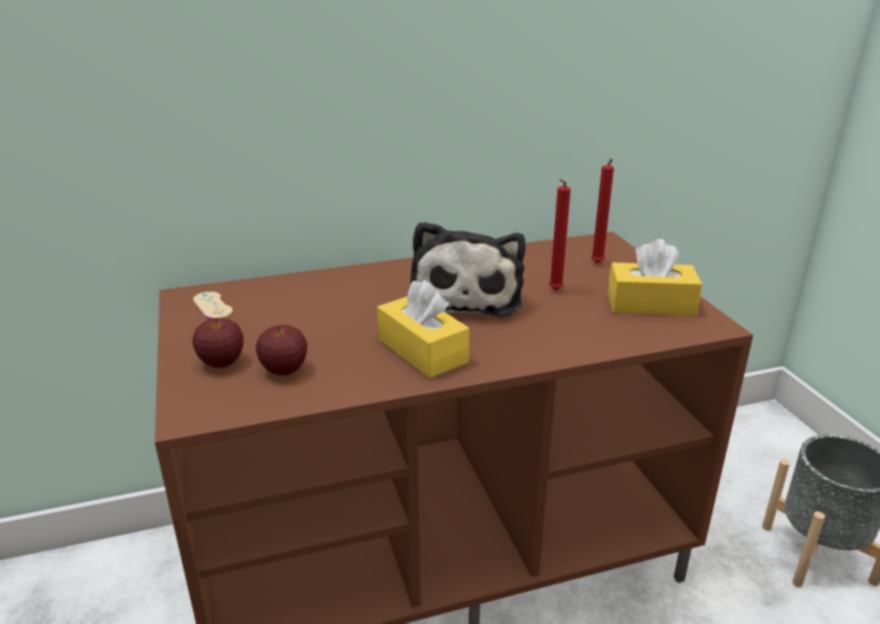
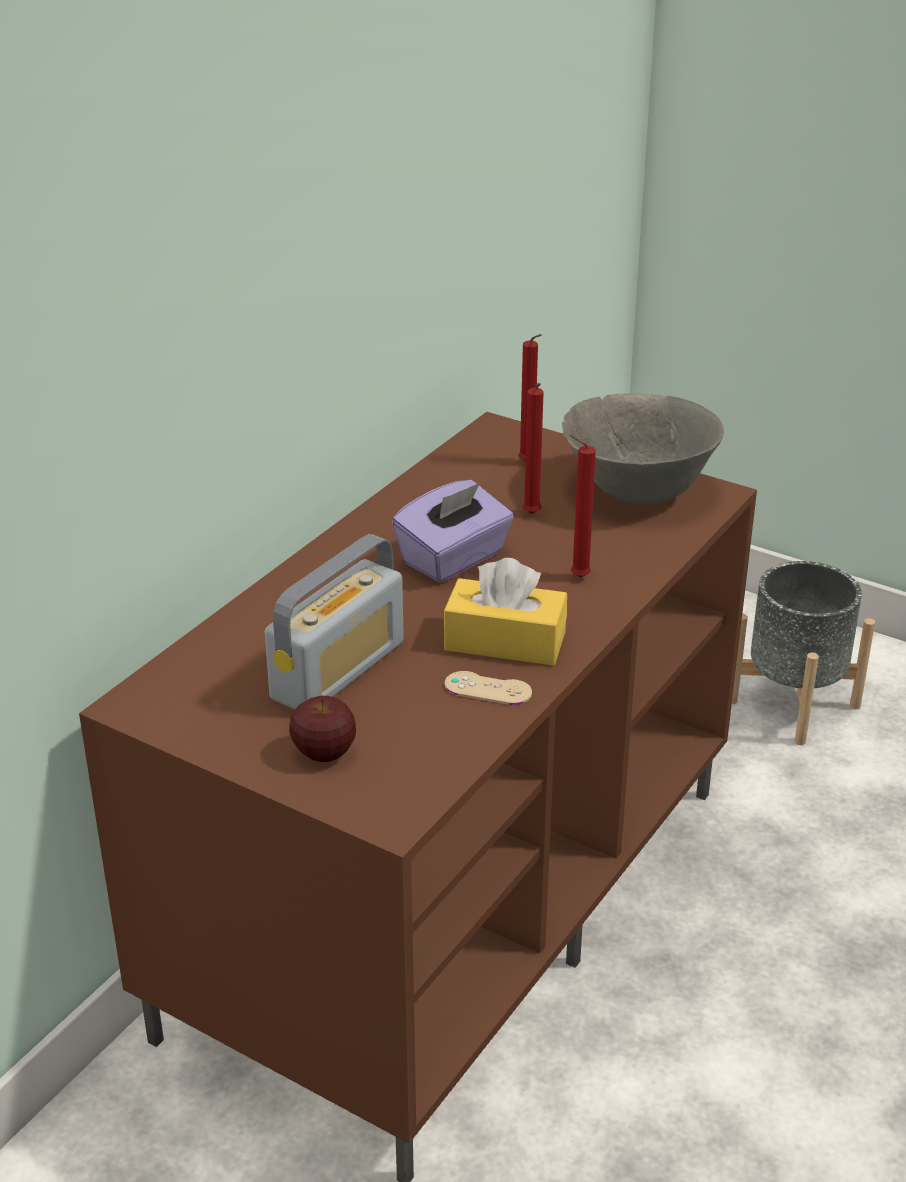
camera: 40 degrees left, 5 degrees up
beige game controller [193,292,233,319] -> beige game controller moved to [445,671,532,705]
apple [256,325,307,376] -> none
plush toy [410,221,526,317] -> purple tissue box [392,480,514,583]
yellow tissue box [608,239,702,316] -> grey bowl [562,393,724,504]
none -> radio [265,534,404,710]
none -> red candle [570,435,596,578]

